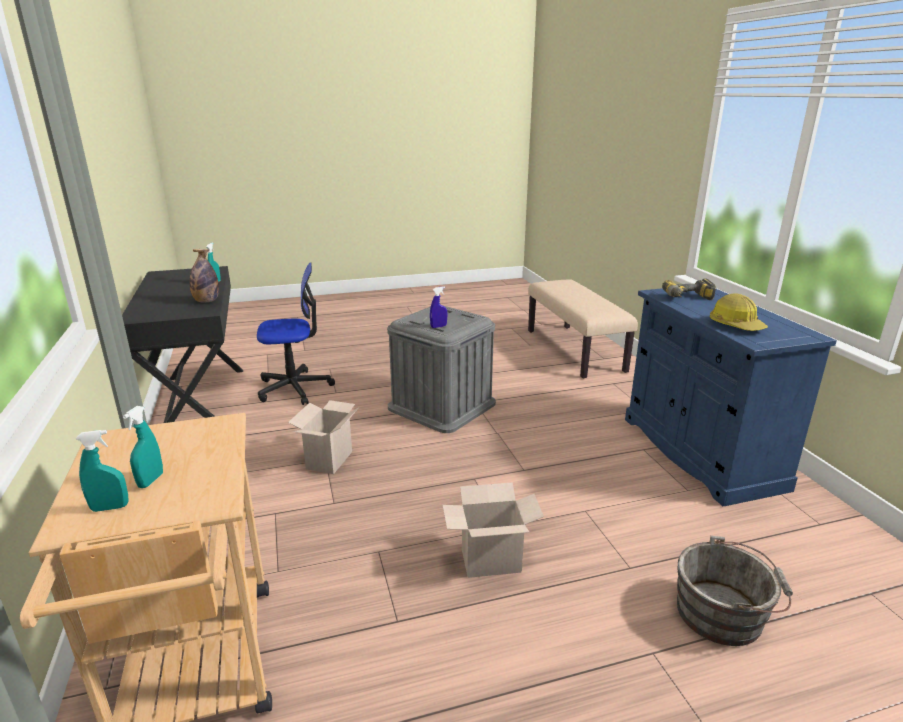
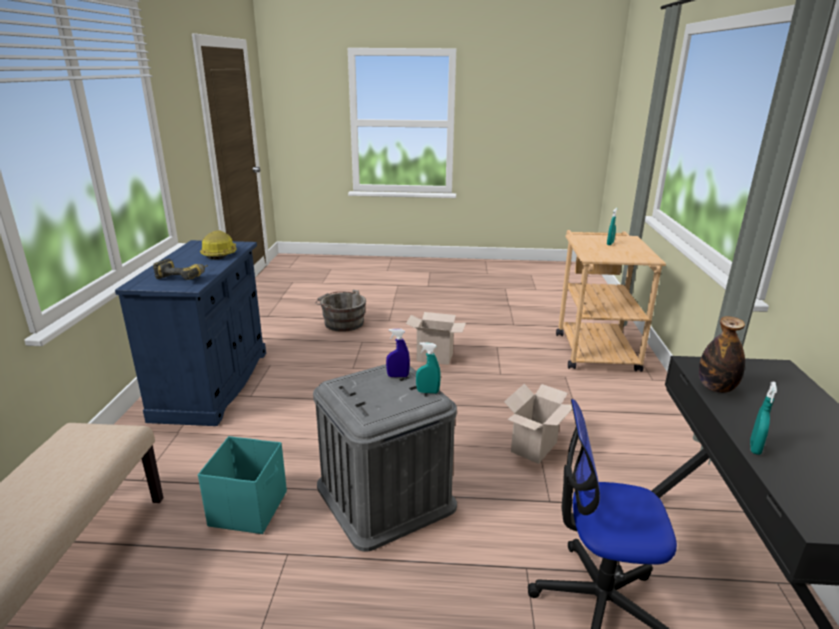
camera: 160 degrees left, 0 degrees up
turquoise spray bottle [76,430,129,512] -> turquoise spray bottle moved to [416,342,441,394]
none -> turquoise storage box [198,436,287,534]

